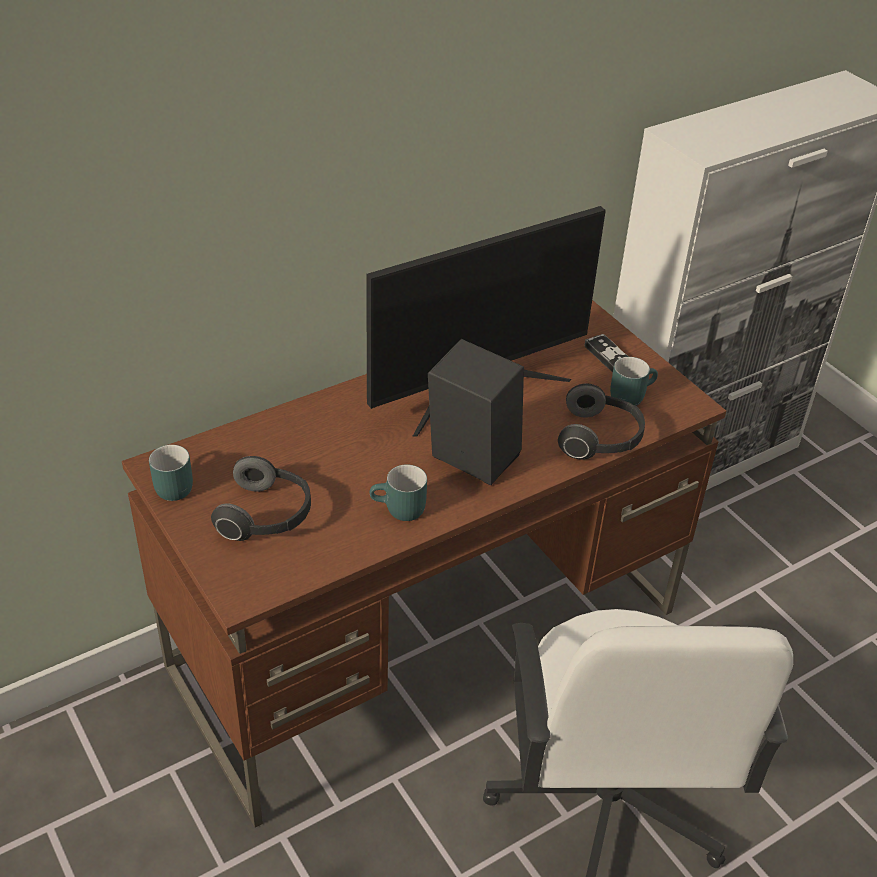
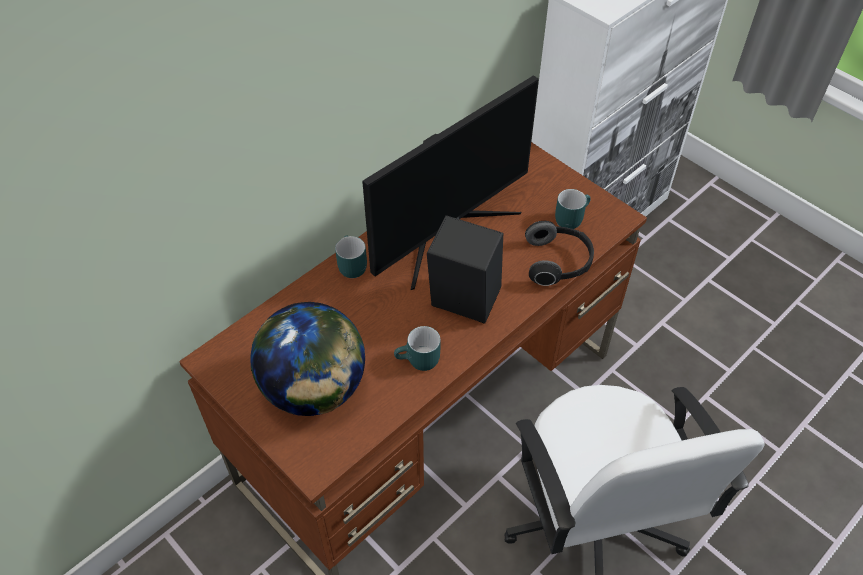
camera: 10 degrees left, 10 degrees up
turquoise mug [149,445,193,501] -> turquoise mug moved to [335,235,367,278]
headphones [211,456,311,541] -> globe [250,302,365,416]
game controller [585,334,629,373] -> none

